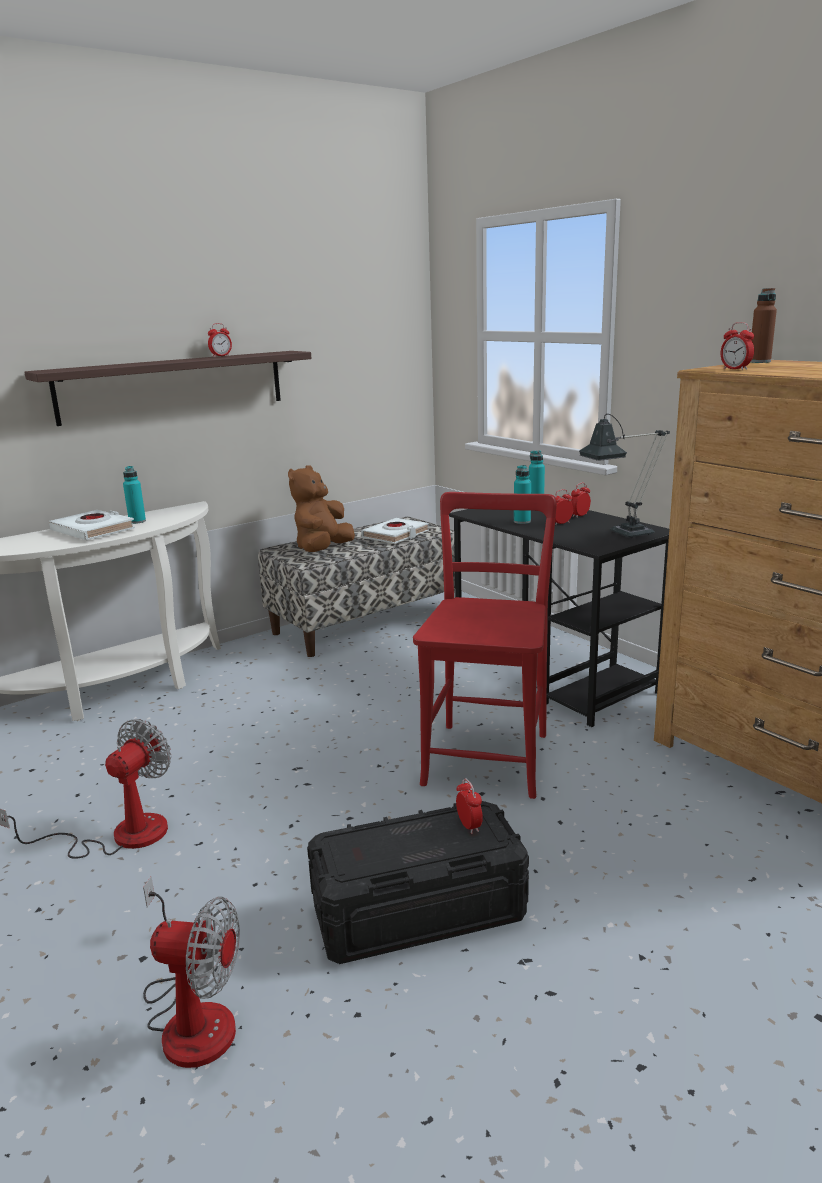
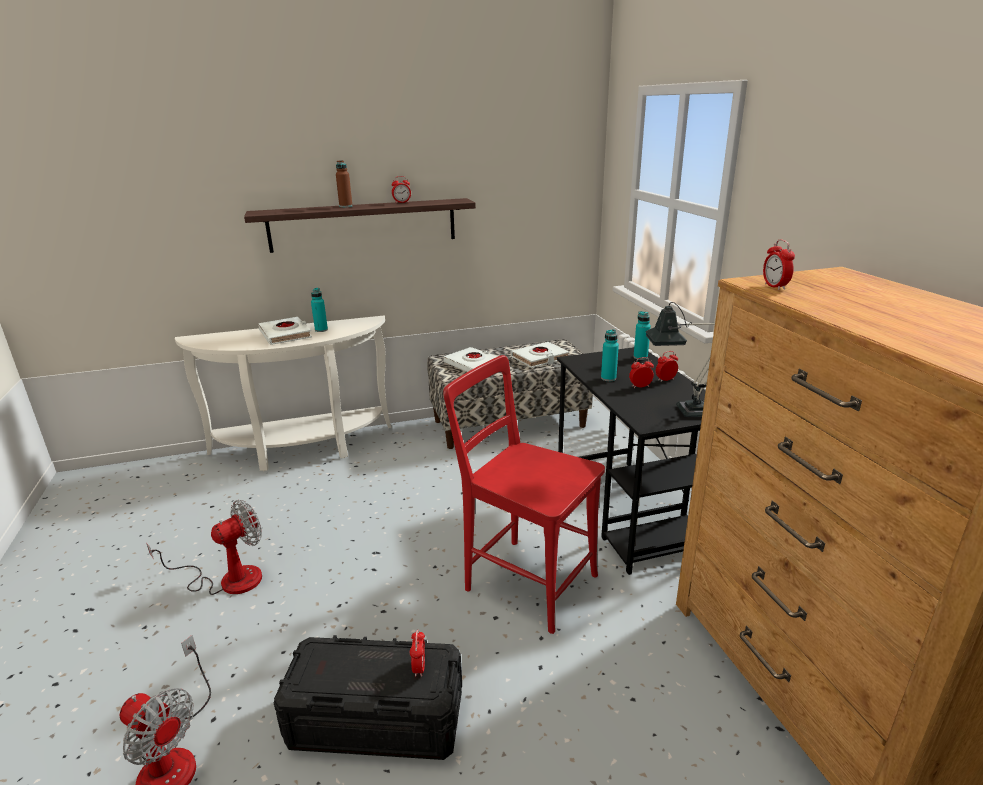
camera: 20 degrees right, 5 degrees up
brown plush toy [288,465,355,552] -> white book [444,347,497,372]
red chair [413,492,557,799] -> red chair turned 90 degrees counterclockwise [443,355,605,634]
brown bottle [751,288,777,363] -> brown bottle moved to [336,160,352,208]

